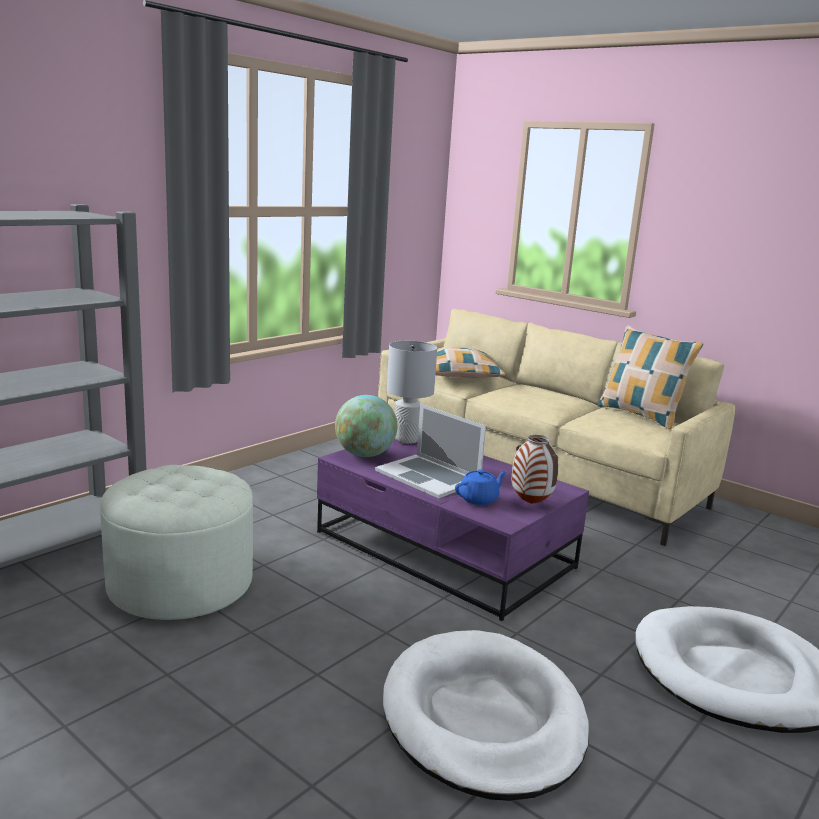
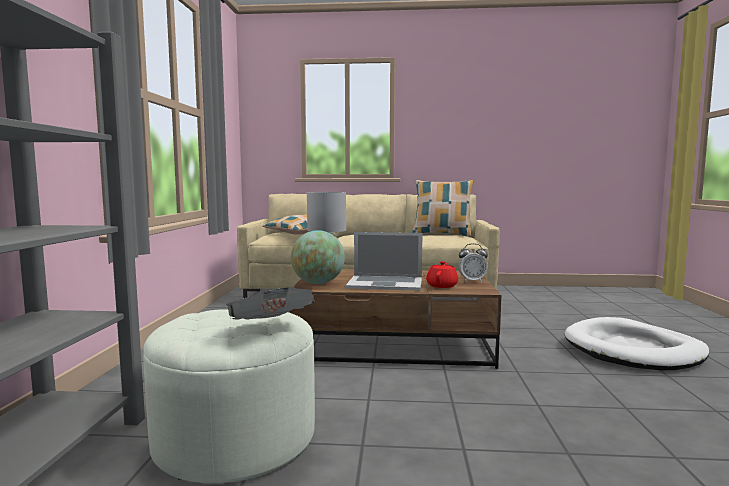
camera: 35 degrees left, 10 degrees down
purple coffee table [317,439,589,621] -> brown coffee table [289,269,501,369]
white dog bed [383,630,589,801] -> none
blue teapot [455,469,507,505] -> red teapot [426,261,458,288]
vase [512,435,558,504] -> alarm clock [458,243,488,282]
none -> newspaper [226,287,315,320]

